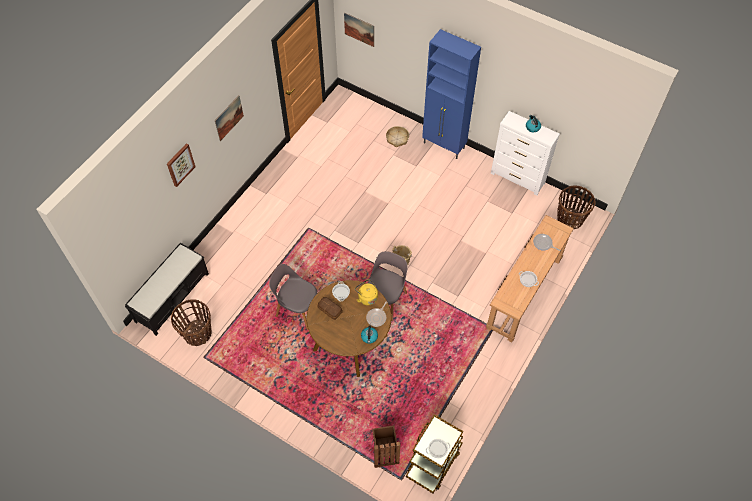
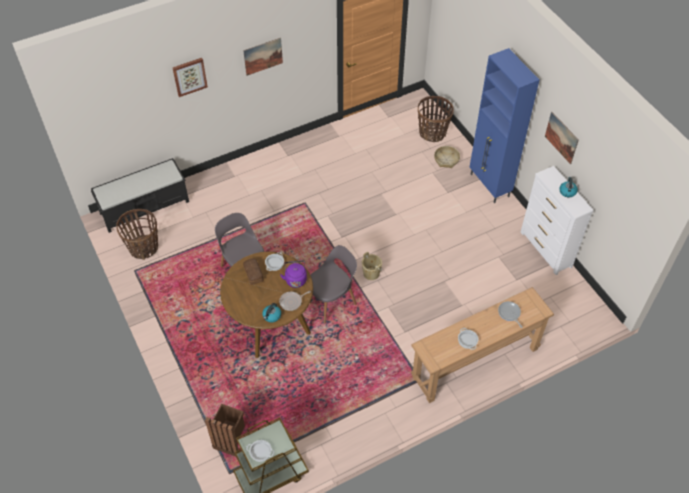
camera: 30 degrees right, 5 degrees down
picture [344,13,374,47] -> picture moved to [545,112,579,164]
yellow kettle [355,279,378,306] -> purple kettle [280,260,307,288]
basket [557,185,596,229] -> basket moved to [418,96,454,142]

